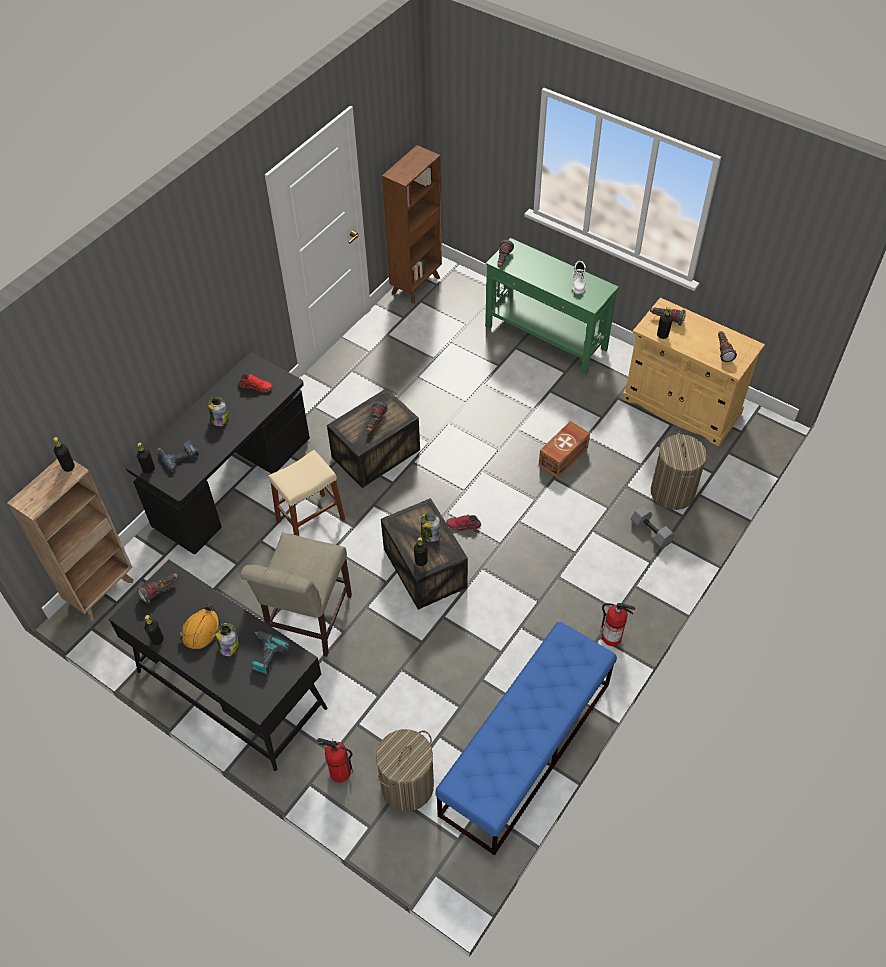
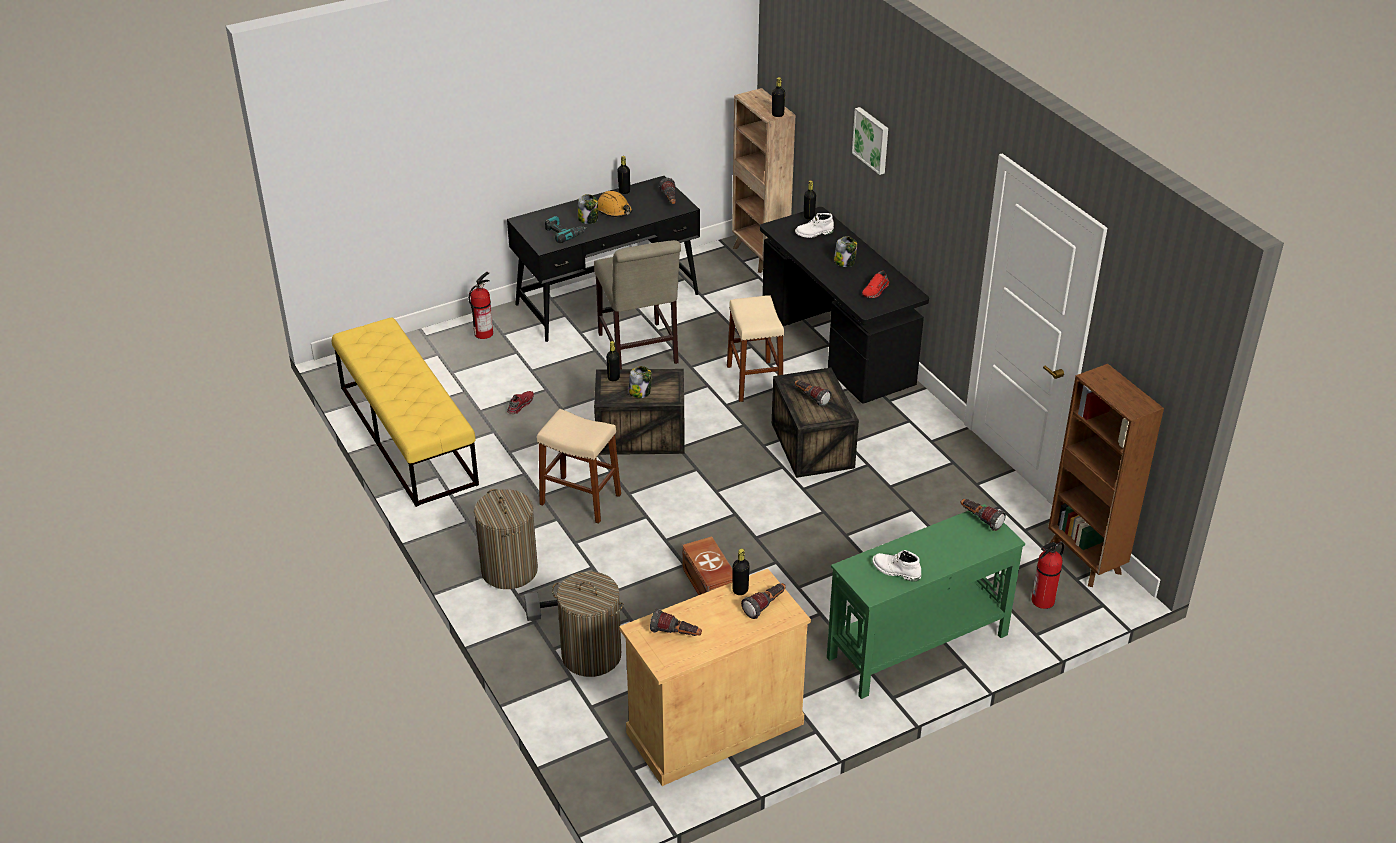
camera: 115 degrees right, 15 degrees down
power drill [158,440,199,471] -> white boot [795,213,834,238]
beige chair [240,532,352,656] -> beige chair turned 150 degrees counterclockwise [594,240,681,369]
laundry basket [376,729,434,811] -> laundry basket moved to [474,489,538,589]
blue bench [435,622,617,856] -> yellow bench [332,318,479,507]
red shoe [446,515,481,531] -> red shoe moved to [507,391,534,414]
fire extinguisher [600,603,635,646] -> fire extinguisher moved to [1032,542,1064,609]
none -> beige stool [537,409,621,524]
none -> picture [852,107,888,175]

